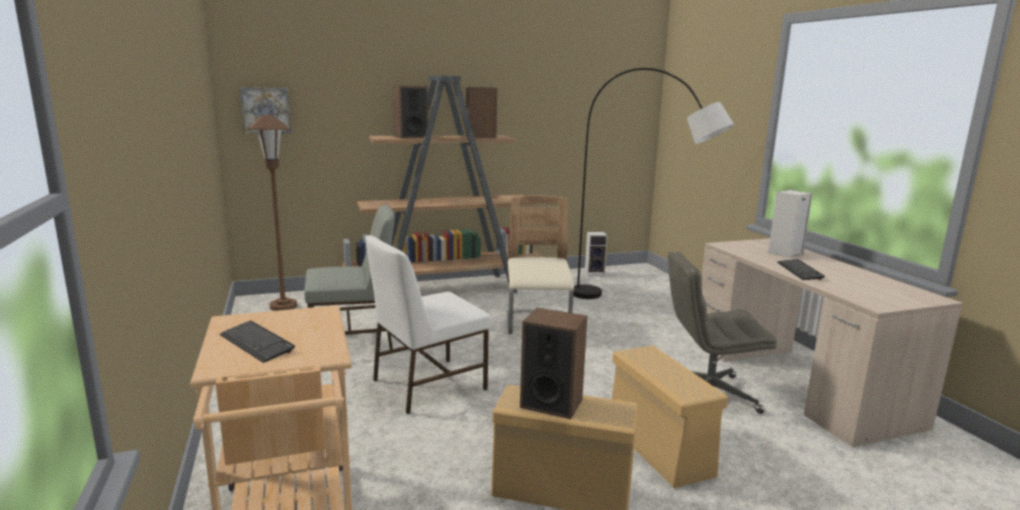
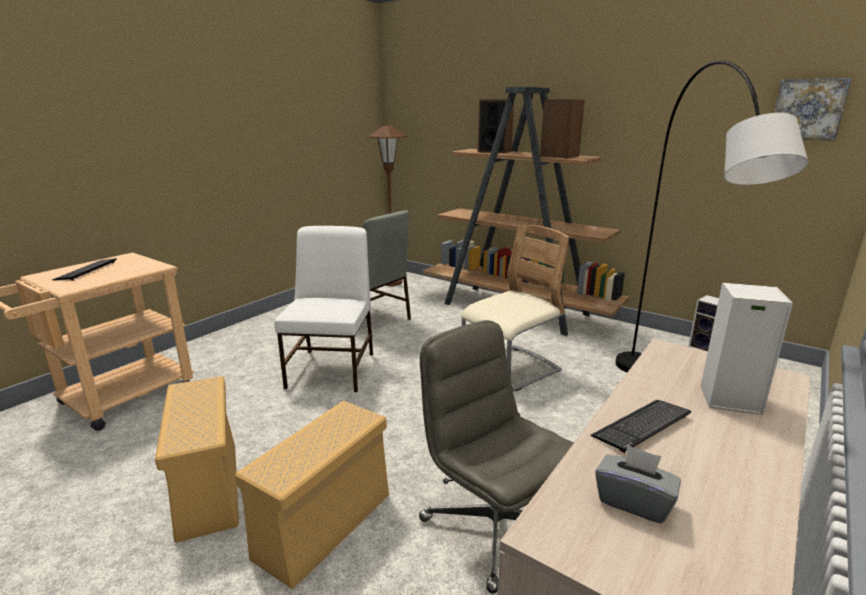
camera: 55 degrees right, 5 degrees up
picture [240,87,291,134] -> picture moved to [774,78,852,141]
white chair [365,235,491,414] -> white chair turned 75 degrees clockwise [274,226,373,392]
speaker [520,308,587,419] -> none
none -> grey tissue box [595,445,681,524]

